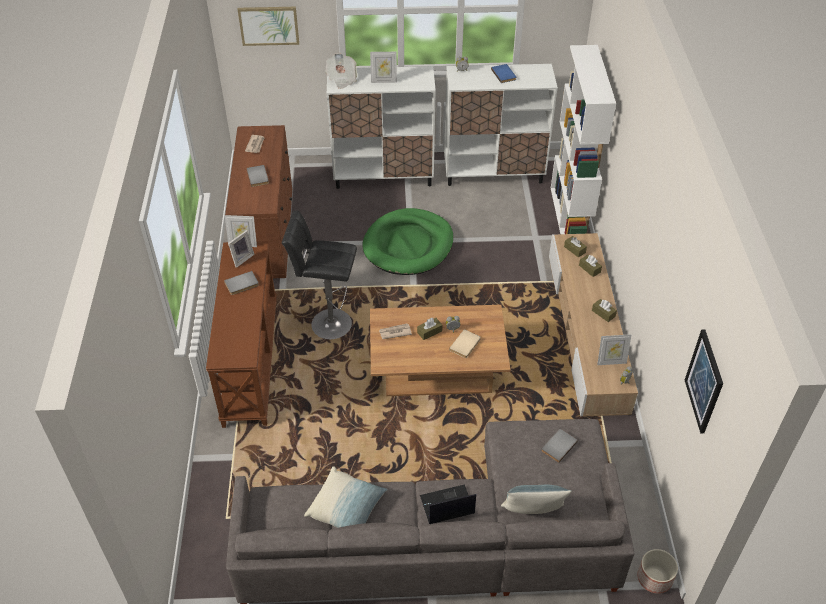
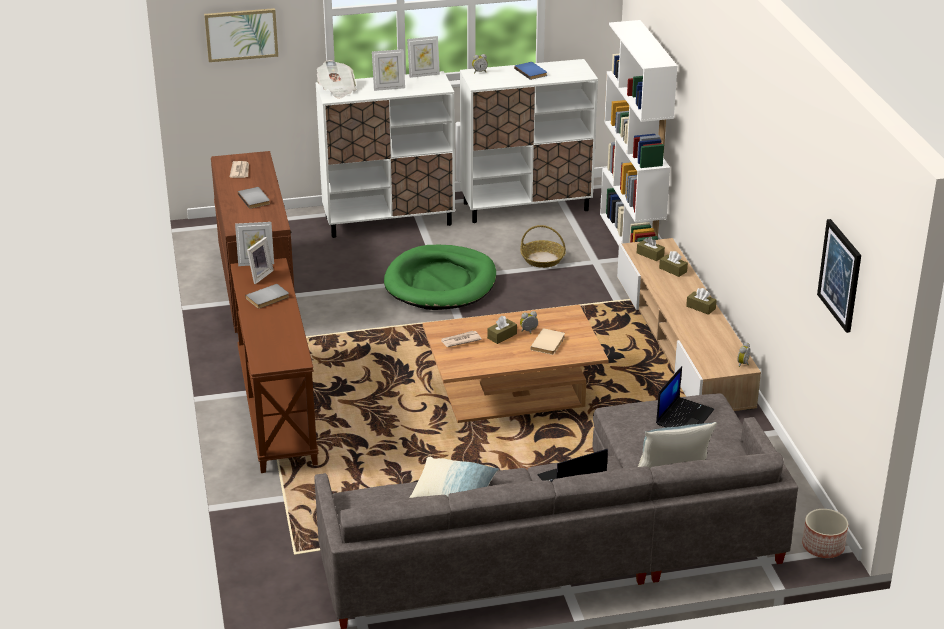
camera: 10 degrees left, 15 degrees down
black stool [282,210,357,339] -> none
grey book [542,429,578,463] -> laptop [656,366,714,427]
picture frame [597,334,631,365] -> picture frame moved to [407,36,440,78]
none -> basket [520,225,566,268]

